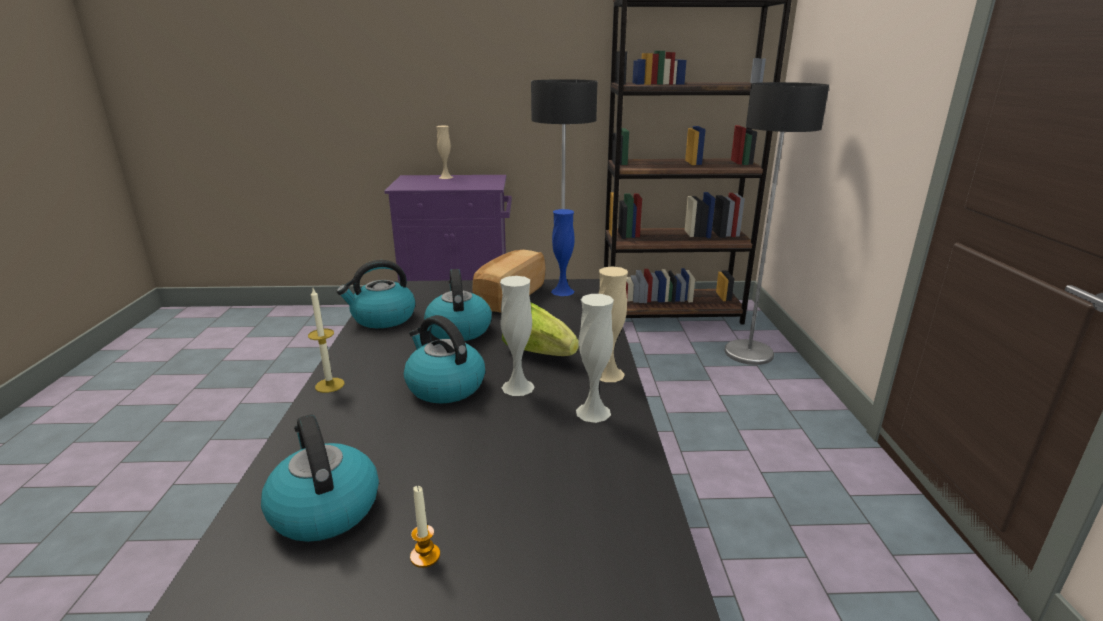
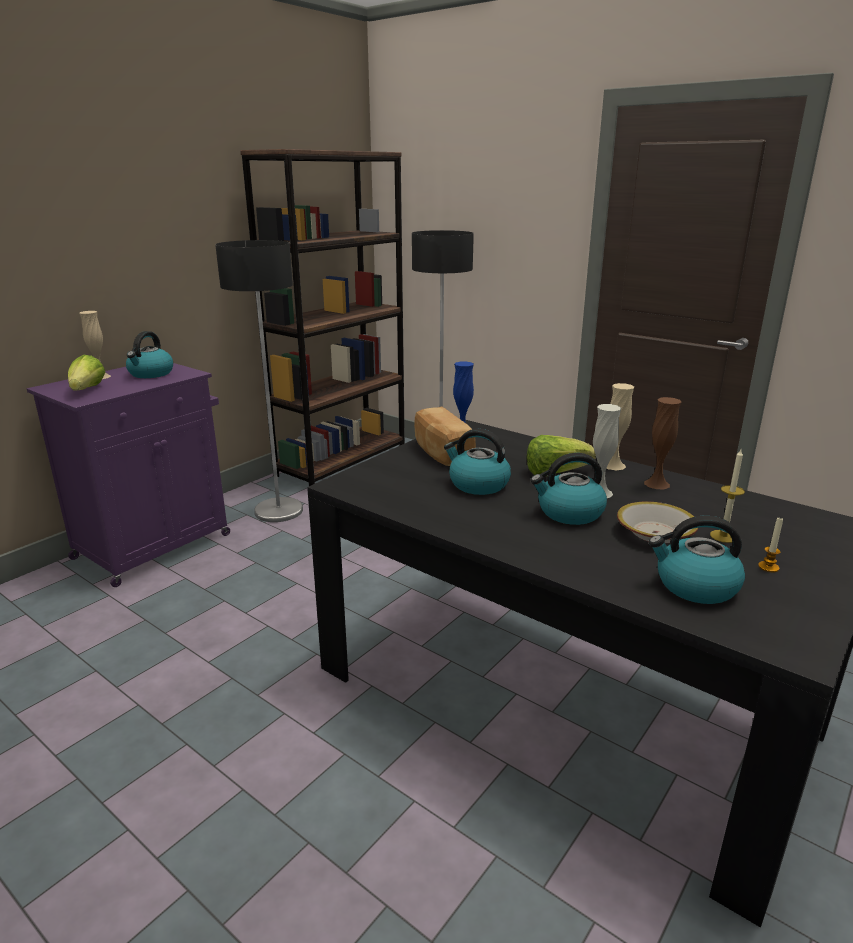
camera: 50 degrees left, 0 degrees up
candle [308,289,345,393] -> candle moved to [710,450,745,543]
kettle [336,260,415,328] -> kettle moved to [126,331,173,378]
white vase [576,294,614,423] -> brown vase [644,397,681,489]
none -> lettuce [68,355,105,390]
none -> bowl [617,501,698,544]

